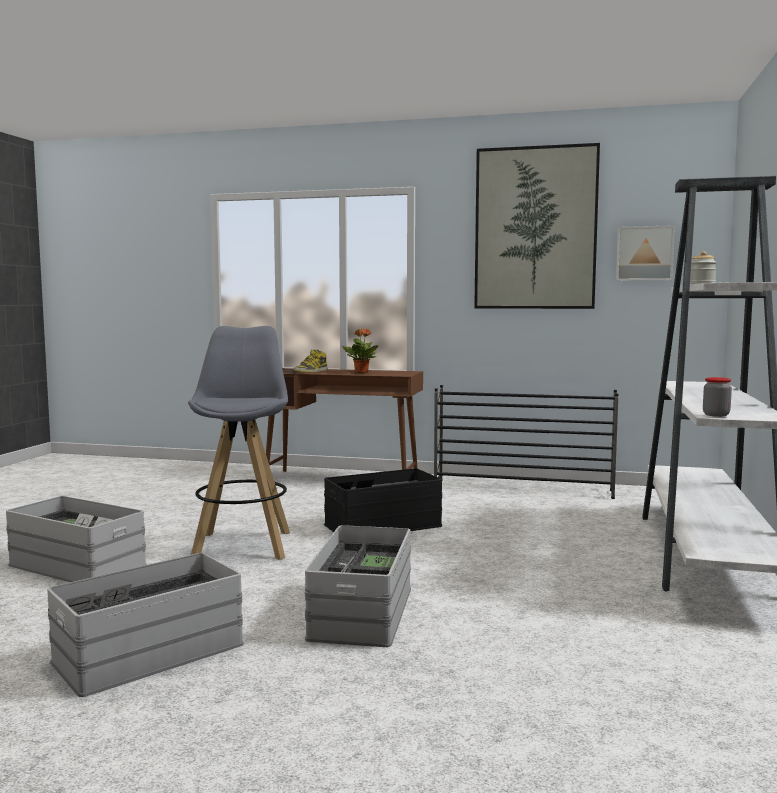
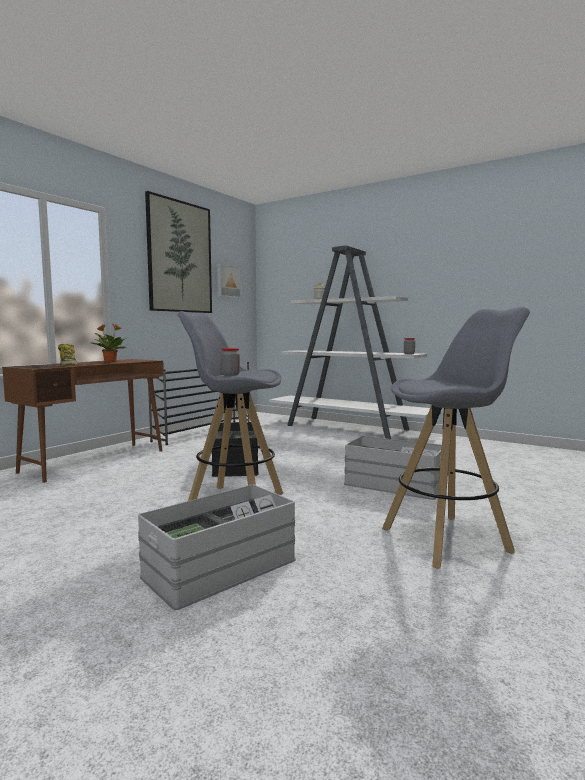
camera: 70 degrees left, 0 degrees up
grey storage box [47,553,244,697] -> grey stool [382,307,530,569]
none -> jar [221,348,240,376]

